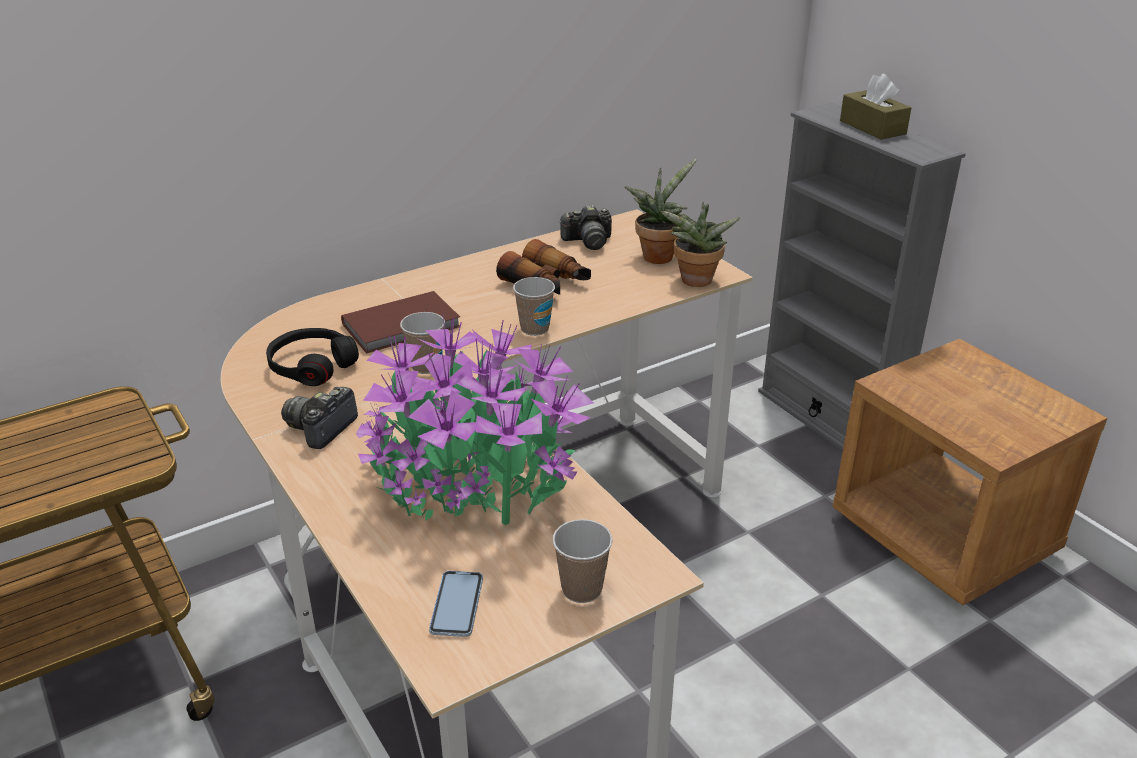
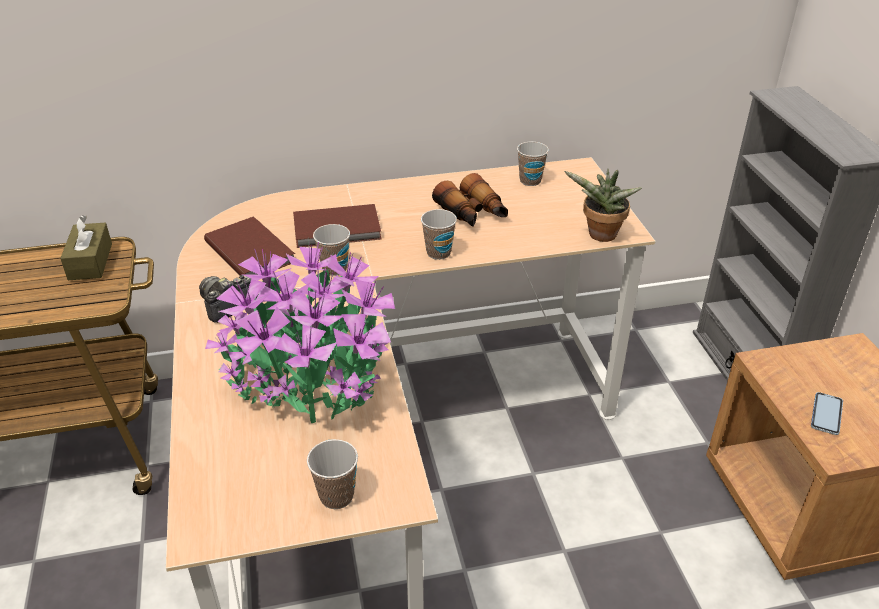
camera: 20 degrees right, 5 degrees up
black headphones [266,328,359,386] -> brown book [204,216,295,275]
phone [429,571,483,637] -> phone moved to [811,392,843,435]
camera [559,205,612,250] -> cup [517,142,549,186]
potted plant [624,159,697,264] -> none
brown tissue box [840,74,911,140] -> brown tissue box moved to [60,215,112,280]

